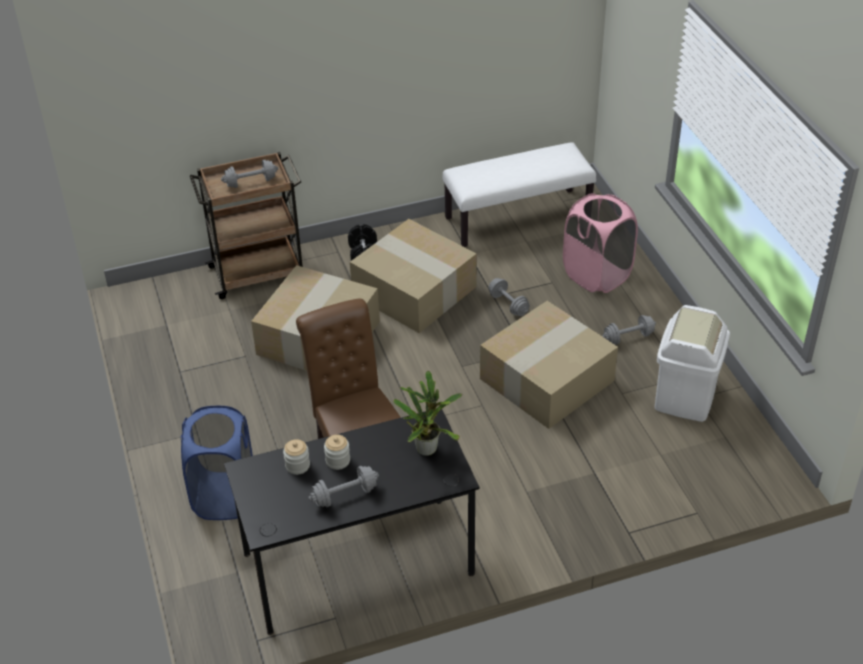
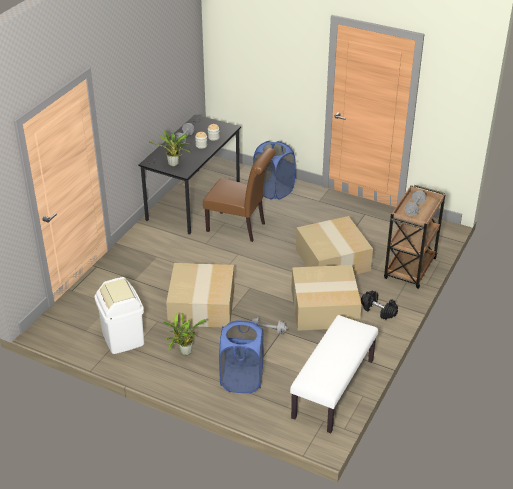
camera: 135 degrees right, 5 degrees down
pink laundry basket [563,193,638,293] -> blue laundry basket [219,320,264,393]
grey dumbbell [602,315,656,345] -> potted plant [163,313,206,355]

